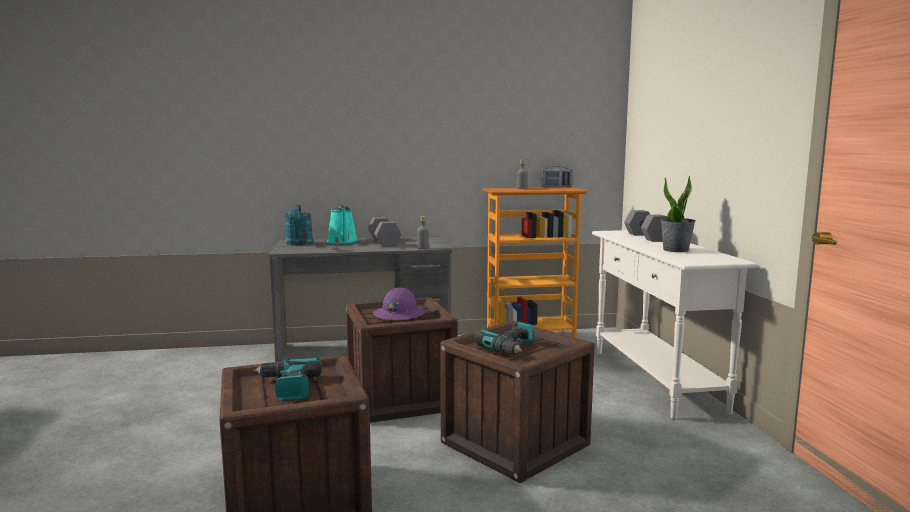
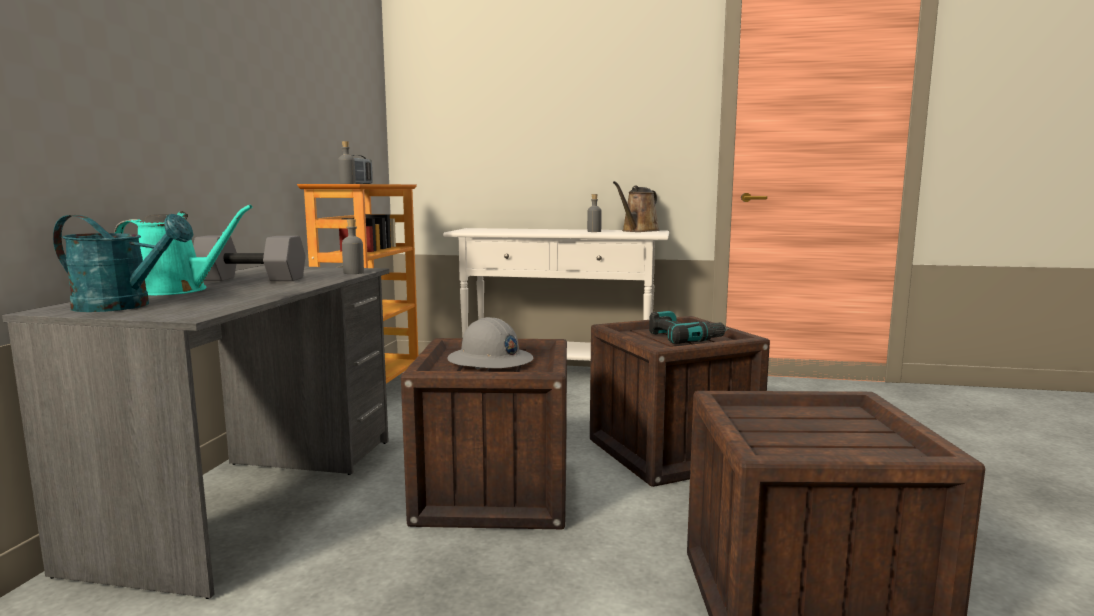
camera: 70 degrees left, 0 degrees up
power drill [253,358,322,401] -> none
purple hard hat [373,287,425,320] -> grey hard hat [447,317,534,369]
grey dumbbell [624,210,668,242] -> none
potted plant [660,175,696,252] -> grey bottle [587,194,602,232]
none -> brown watering can [613,181,660,232]

